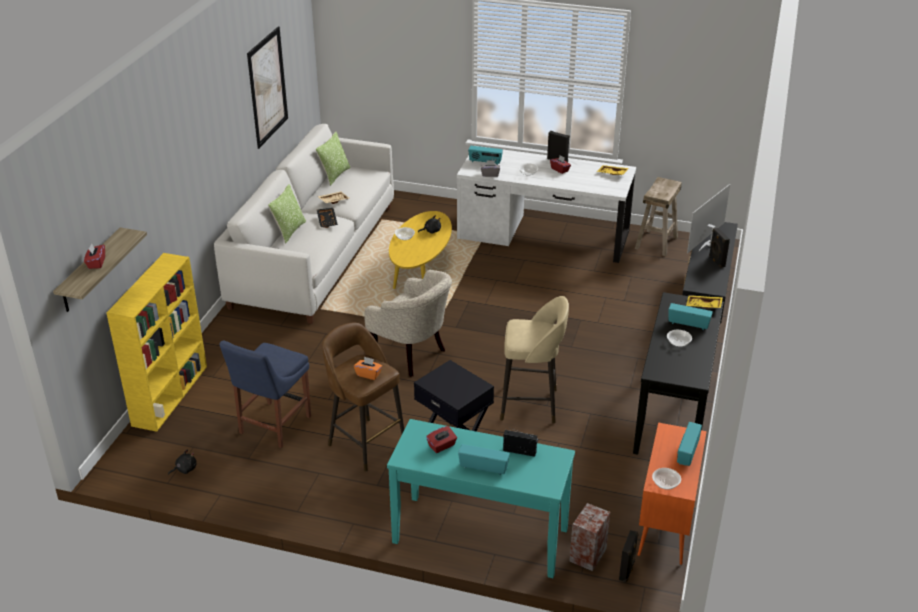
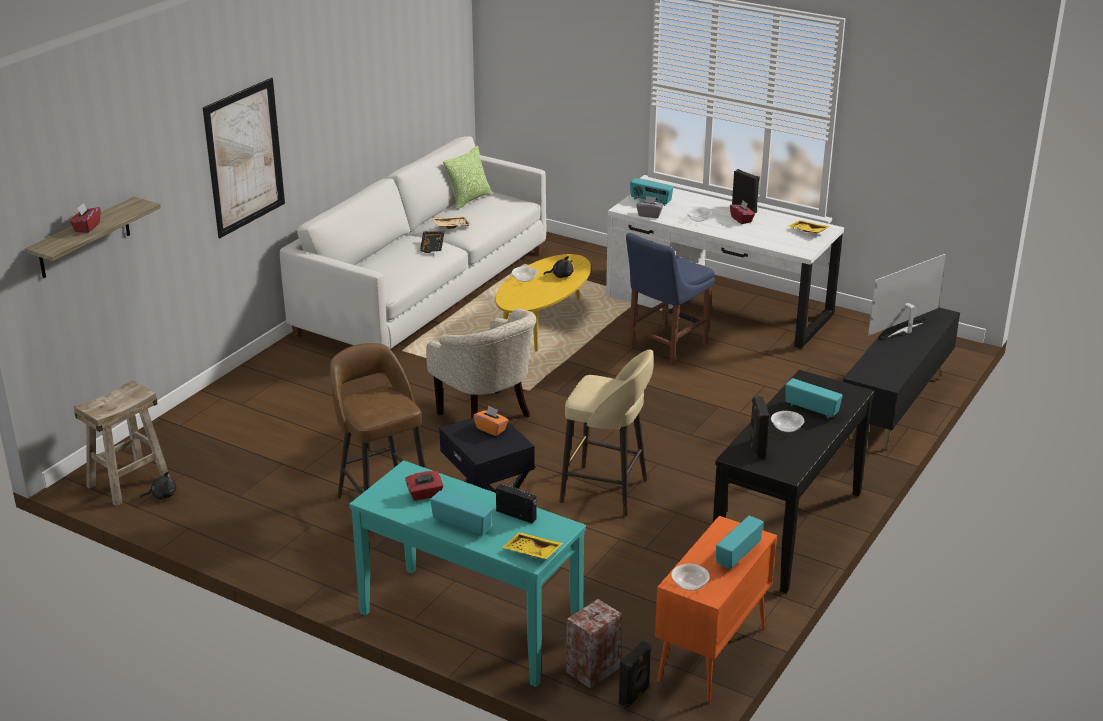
camera: 15 degrees right, 5 degrees down
yellow bookcase [106,253,207,432] -> none
blue chair [219,340,311,448] -> blue chair moved to [626,233,715,365]
picture [247,26,288,149] -> picture moved to [203,78,285,238]
pillow [268,184,306,244] -> none
orange tissue box [354,356,382,380] -> orange tissue box moved to [473,405,509,436]
beige stool [635,177,682,256] -> beige stool moved to [74,380,170,506]
yellow tray [686,295,723,308] -> yellow tray moved to [502,532,563,559]
black speaker [709,228,730,268] -> black speaker moved to [749,396,769,460]

